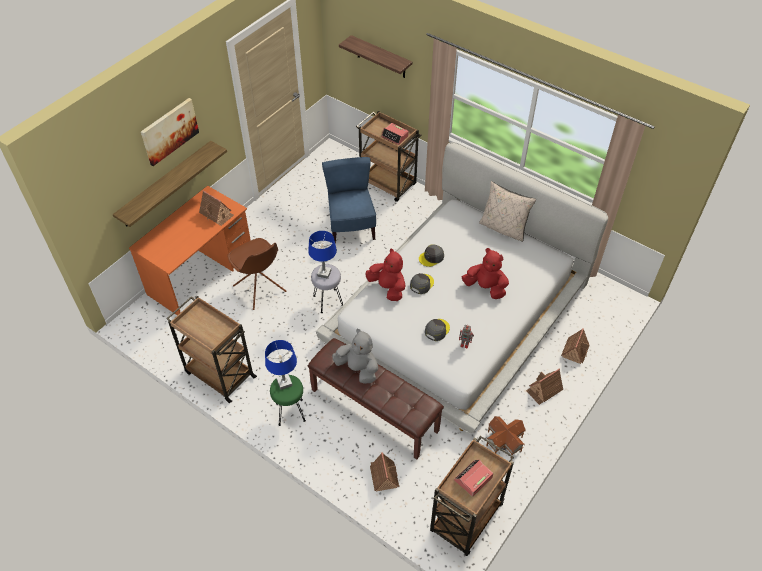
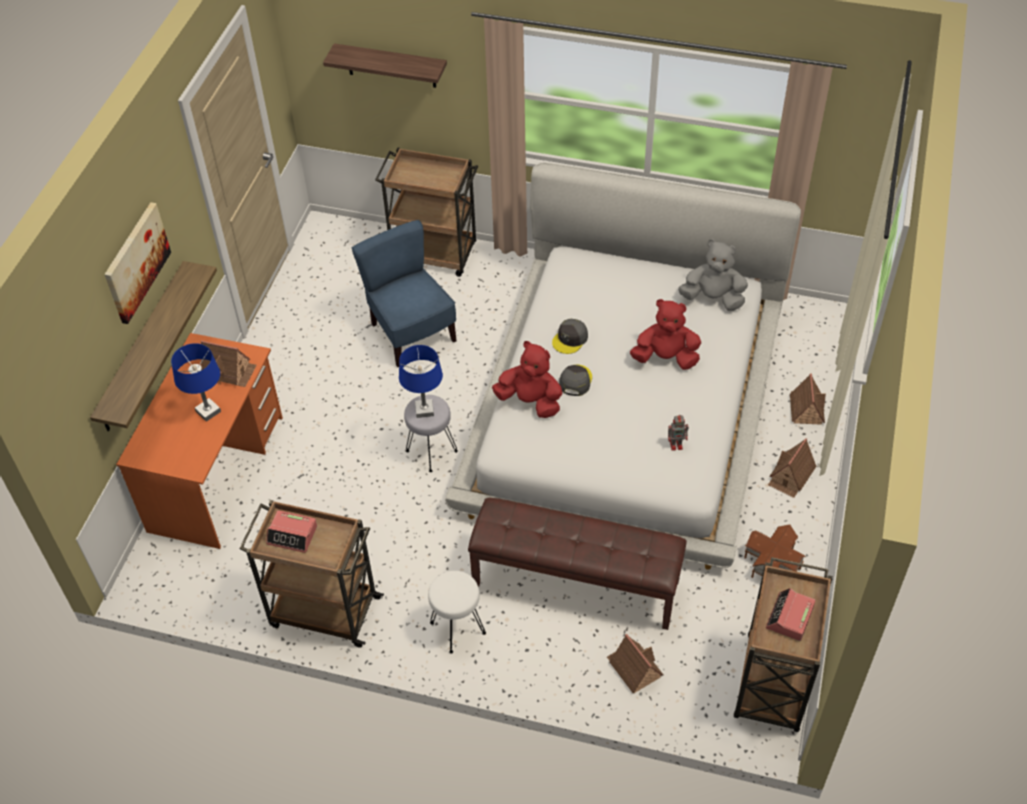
camera: 20 degrees left, 0 degrees up
brown chair [228,238,286,310] -> none
blue table lamp [265,340,297,390] -> blue table lamp moved to [171,343,221,422]
green stool [270,375,306,426] -> white stool [428,571,486,653]
grey plush toy [332,329,378,384] -> grey plush toy moved to [678,239,748,311]
alarm clock [381,123,409,145] -> alarm clock moved to [266,510,317,553]
grey cap [425,319,450,341] -> none
beige pillow [479,181,536,242] -> none

